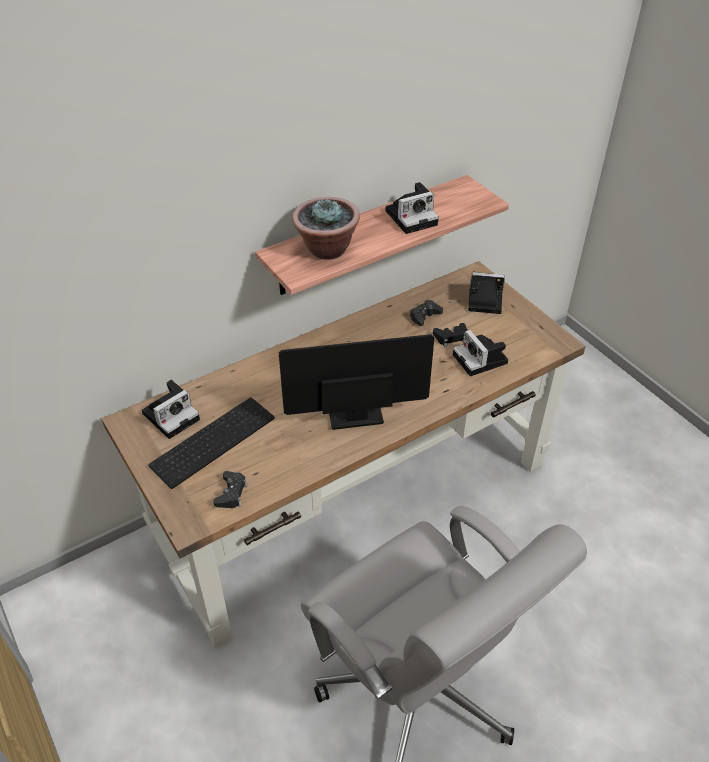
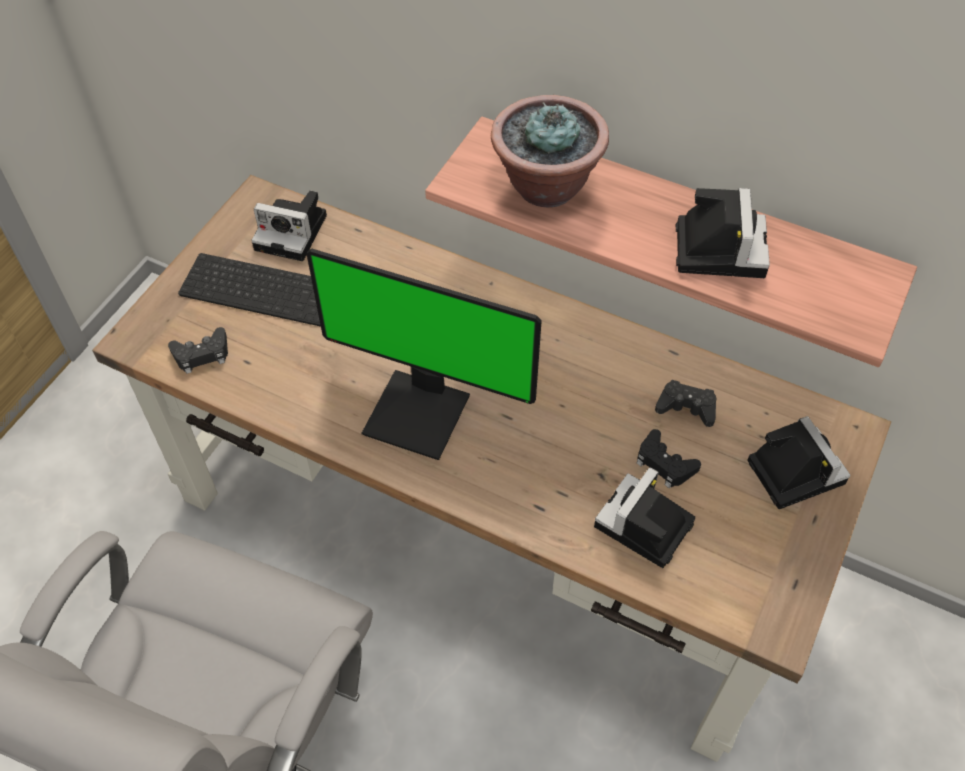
camera: 60 degrees right, 10 degrees up
monitor [279,334,434,430] -> monitor turned 150 degrees clockwise [306,249,542,460]
camera [386,182,439,234] -> camera turned 120 degrees counterclockwise [676,188,770,278]

